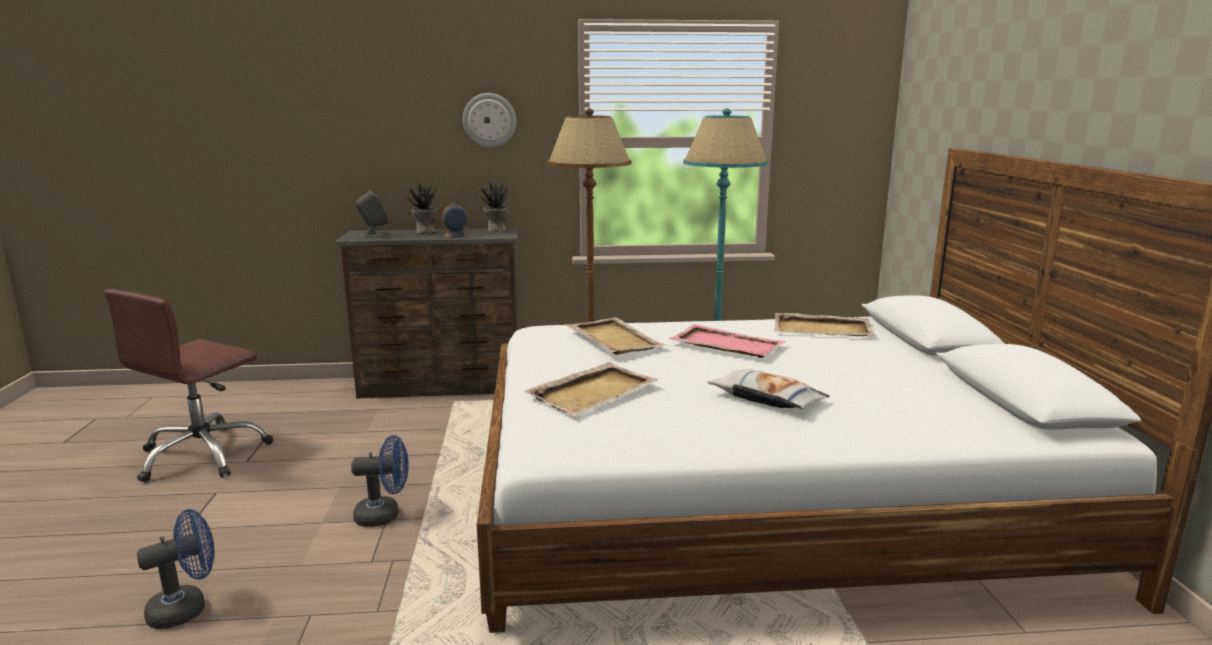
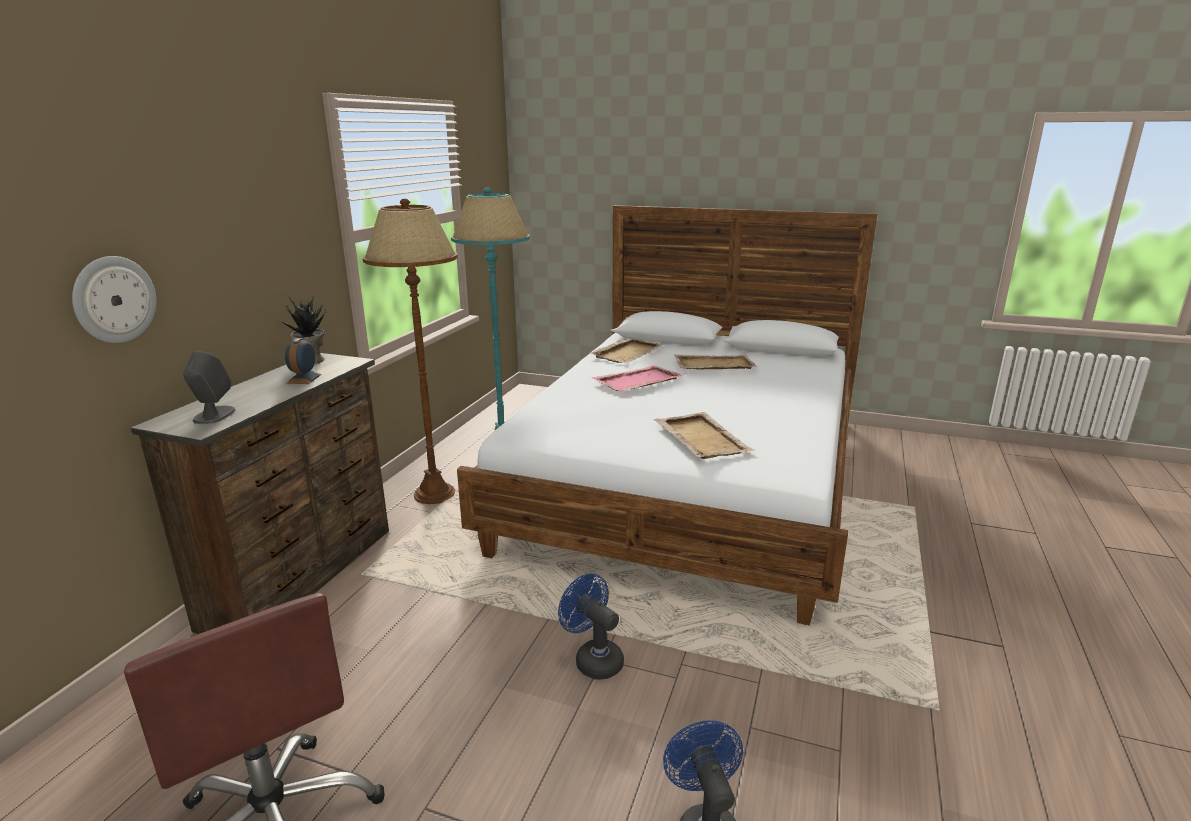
camera: 65 degrees left, 5 degrees up
blue fan [351,435,409,527] -> blue fan turned 60 degrees counterclockwise [558,574,624,680]
potted plant [402,178,437,233] -> none
wall clock [463,93,516,148] -> wall clock moved to [72,256,156,343]
beige tray [566,317,666,355] -> beige tray moved to [674,354,757,370]
pillow [707,369,829,409] -> none

